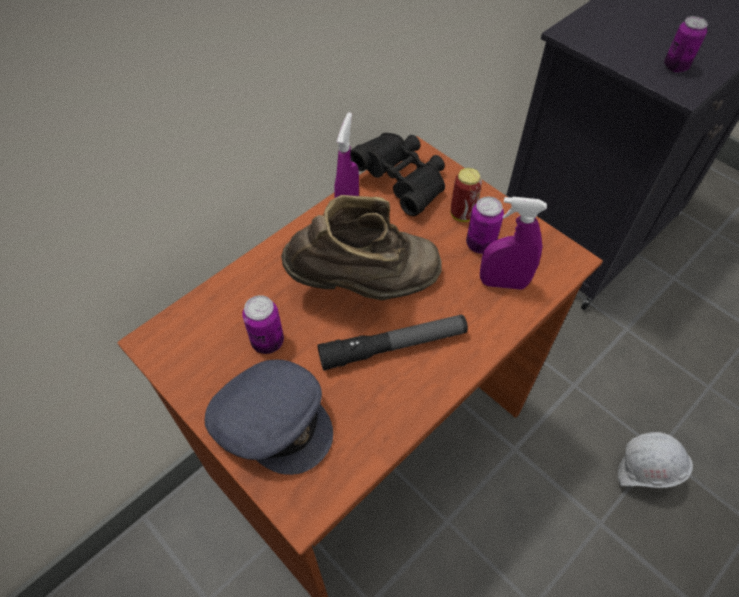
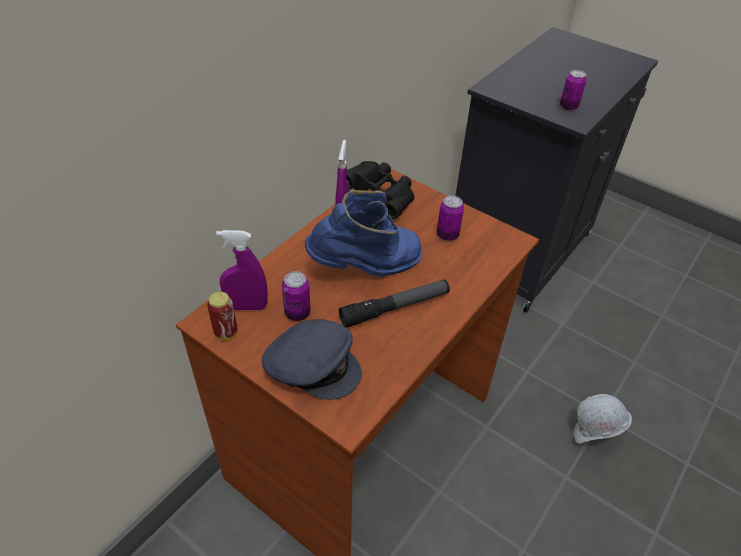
camera: 10 degrees left, 10 degrees down
brown boot [281,195,442,300] -> blue boot [305,190,422,277]
can [450,168,482,222] -> can moved to [207,292,237,340]
purple spray bottle [480,197,547,290] -> purple spray bottle moved to [216,230,268,310]

